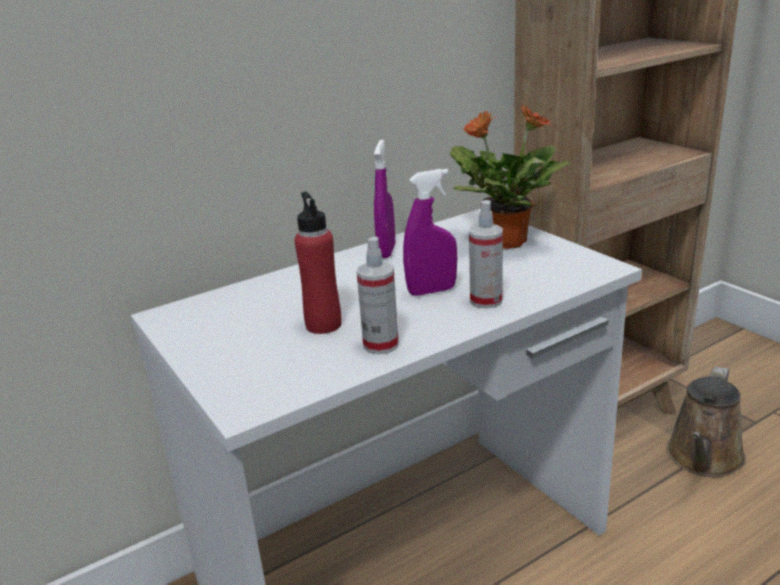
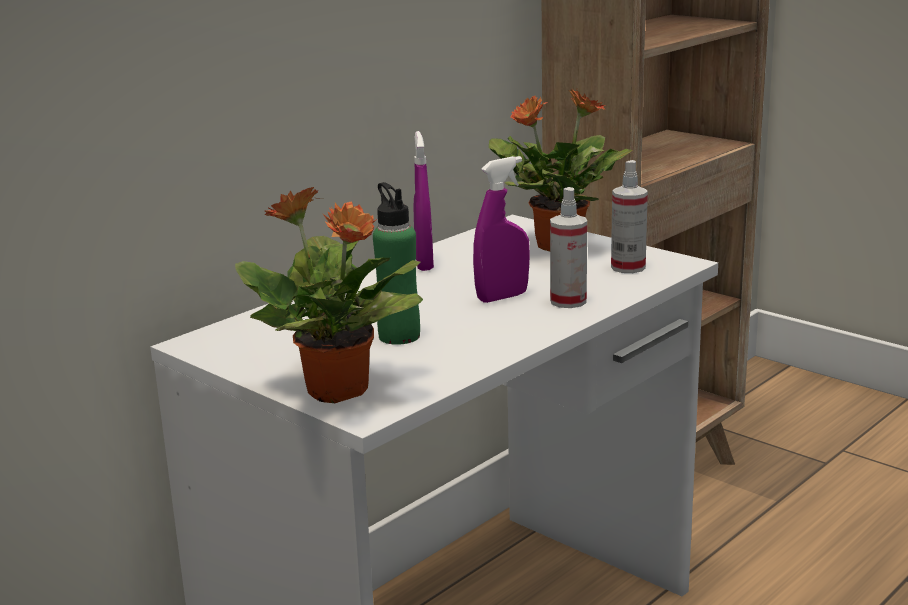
camera: 15 degrees left, 5 degrees down
red bottle [294,192,342,334] -> green bottle [373,182,420,345]
spray bottle [357,237,399,354] -> spray bottle moved to [611,160,648,273]
brown watering can [666,366,746,477] -> none
none -> potted plant [235,187,423,403]

